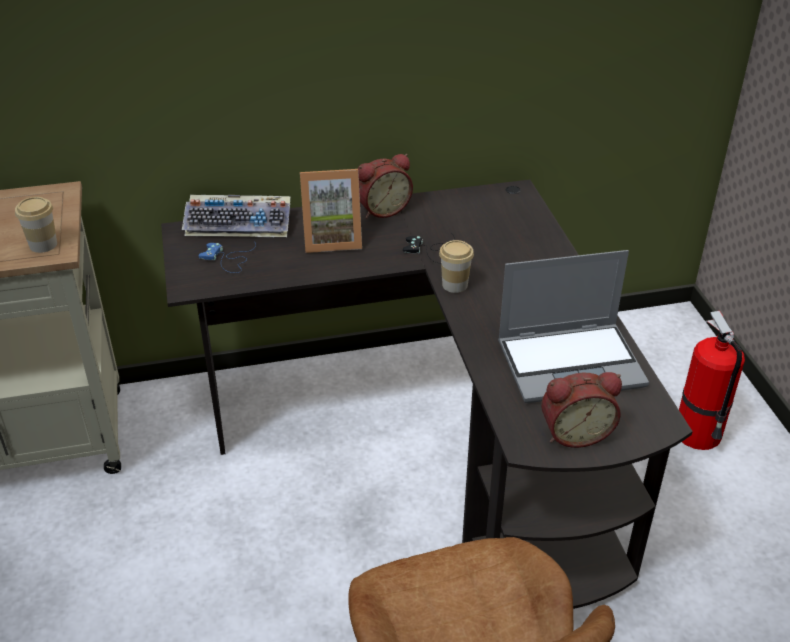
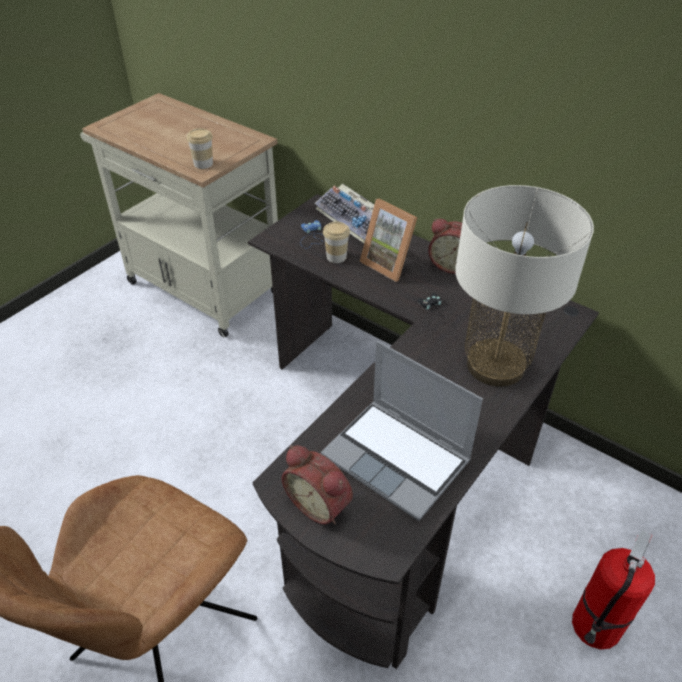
camera: 50 degrees right, 5 degrees up
cup [439,240,474,293] -> cup moved to [323,222,350,263]
none -> table lamp [455,185,594,387]

